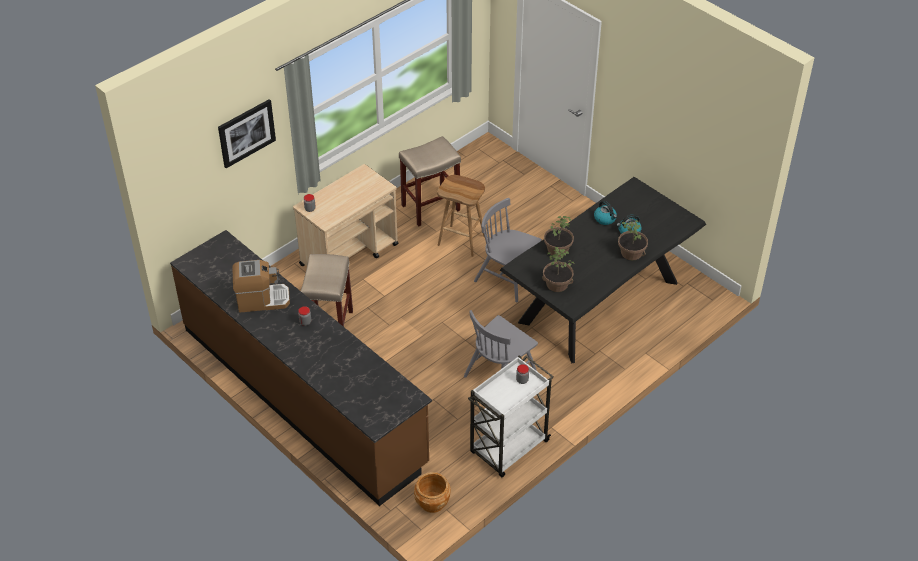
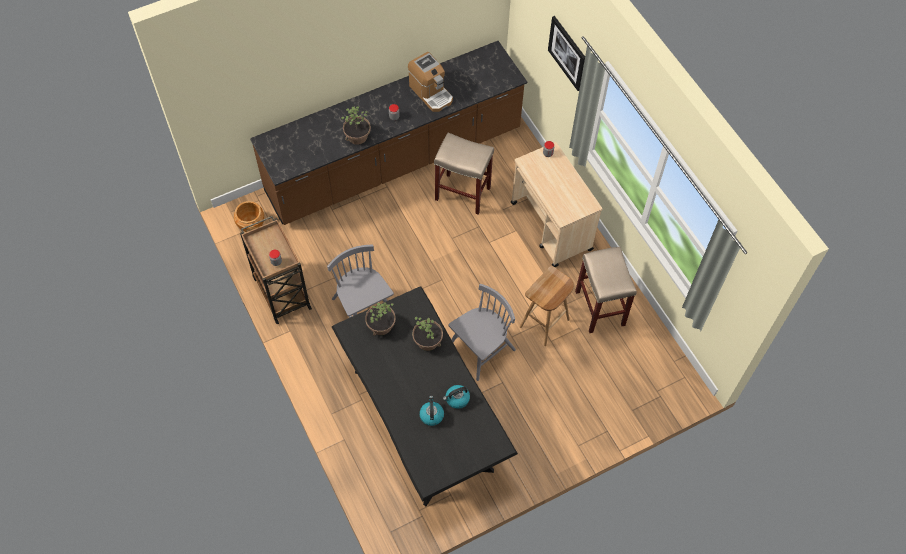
camera: 105 degrees right, 15 degrees up
coffee machine [232,260,290,313] -> coffee machine turned 45 degrees counterclockwise [408,52,453,112]
white cart [468,355,554,477] -> brown cart [240,216,312,324]
potted plant [618,220,648,260] -> potted plant moved to [341,106,371,145]

